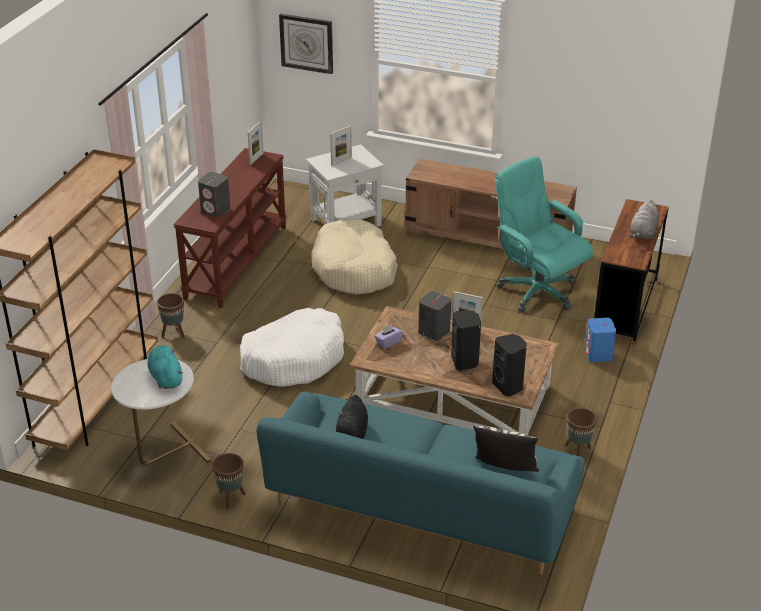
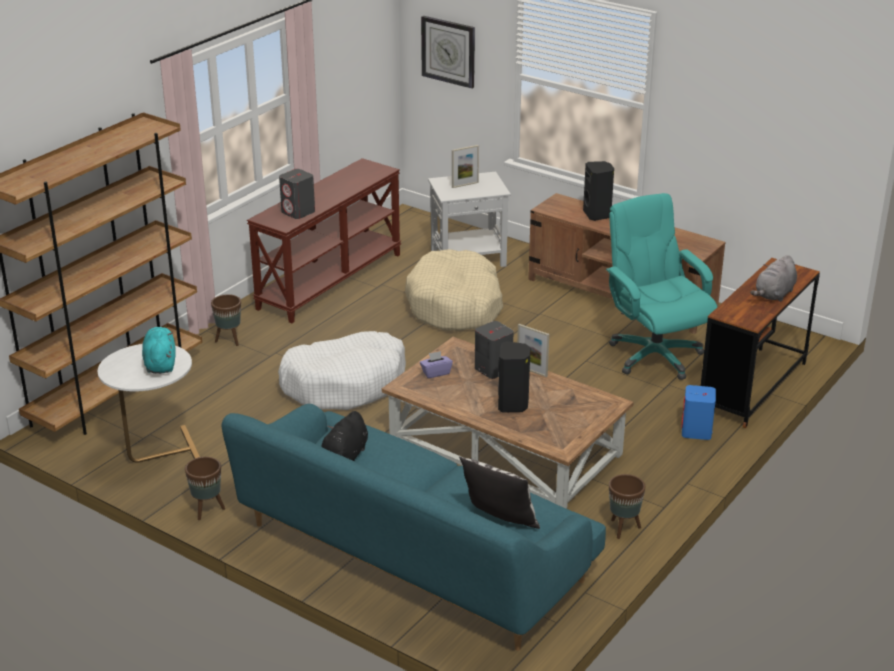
camera: 15 degrees right, 5 degrees down
picture frame [247,121,264,165] -> none
black speaker [492,334,527,397] -> black speaker moved to [583,161,614,221]

